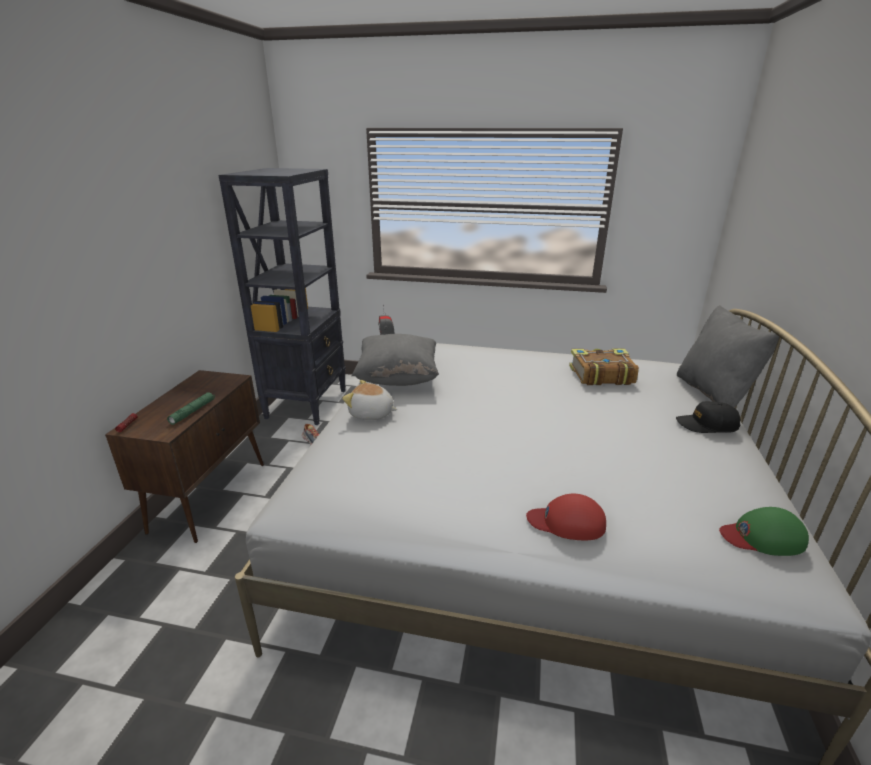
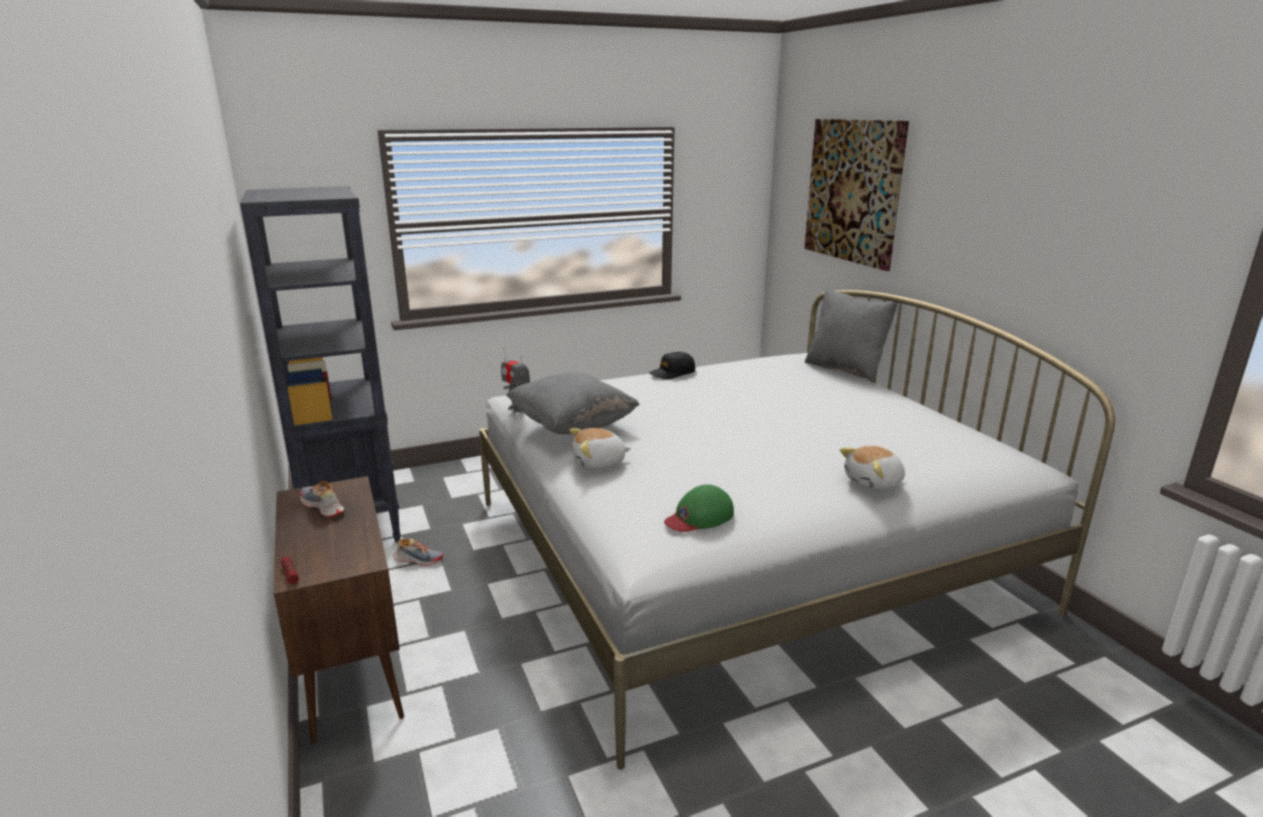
camera: 35 degrees left, 5 degrees down
green flashlight [167,392,215,425] -> none
red cap [526,494,606,540] -> plush toy [840,446,905,491]
book [569,349,639,385] -> none
black cap [676,401,741,433] -> black cap moved to [649,352,695,379]
green cap [719,507,809,556] -> green cap moved to [664,484,734,532]
none -> shoe [300,481,344,517]
none -> picture [805,119,909,271]

